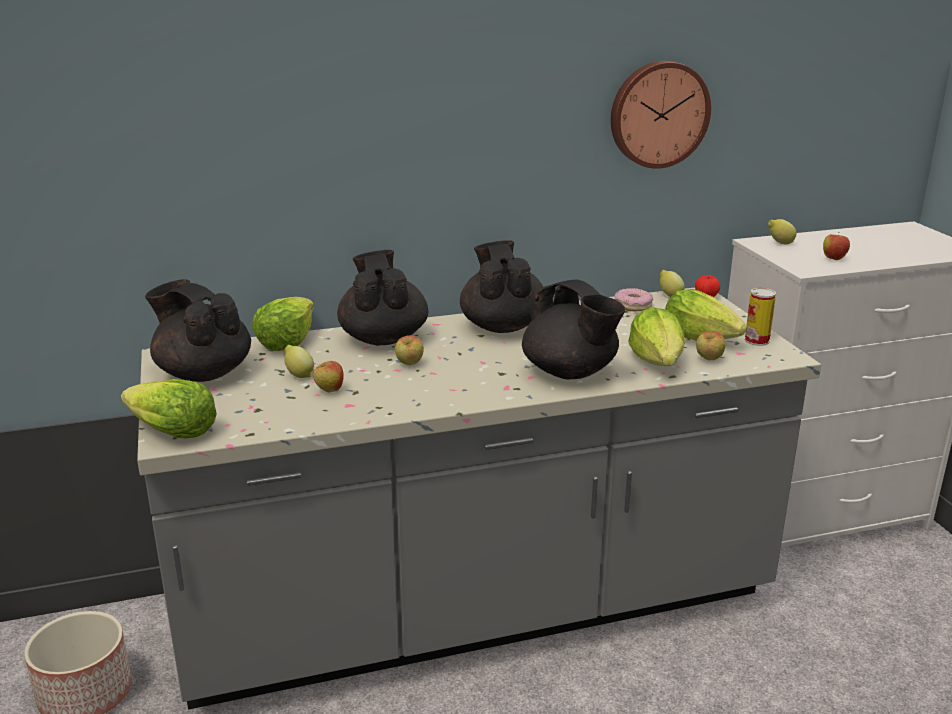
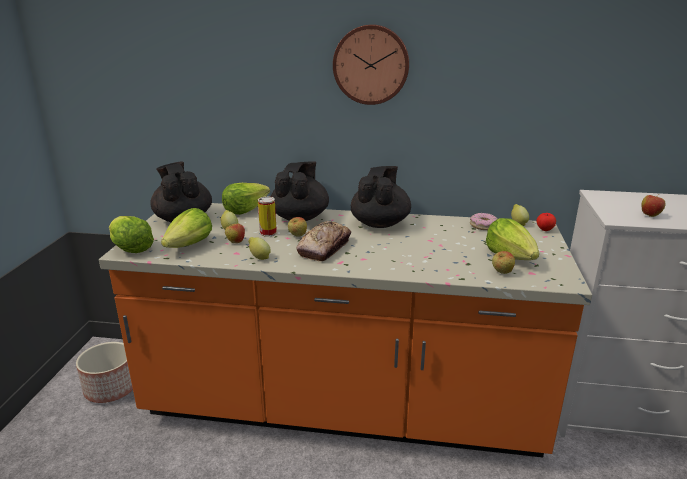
camera: 25 degrees right, 0 degrees up
grey counter [137,287,821,710] -> orange counter [99,203,592,457]
black teapot [522,279,625,379] -> none
wall clock [611,61,711,169] -> wall clock moved to [333,24,409,105]
lettuce [628,307,685,366] -> lettuce moved to [161,208,212,248]
can [745,288,776,346] -> can moved to [258,196,277,237]
lemon [768,219,796,244] -> lemon moved to [249,237,271,260]
none -> bread [296,221,351,261]

